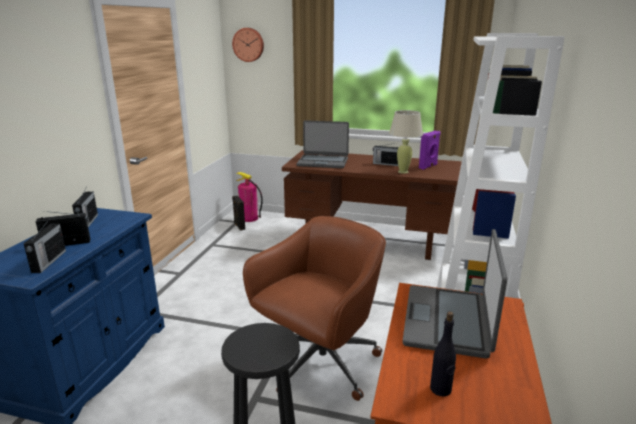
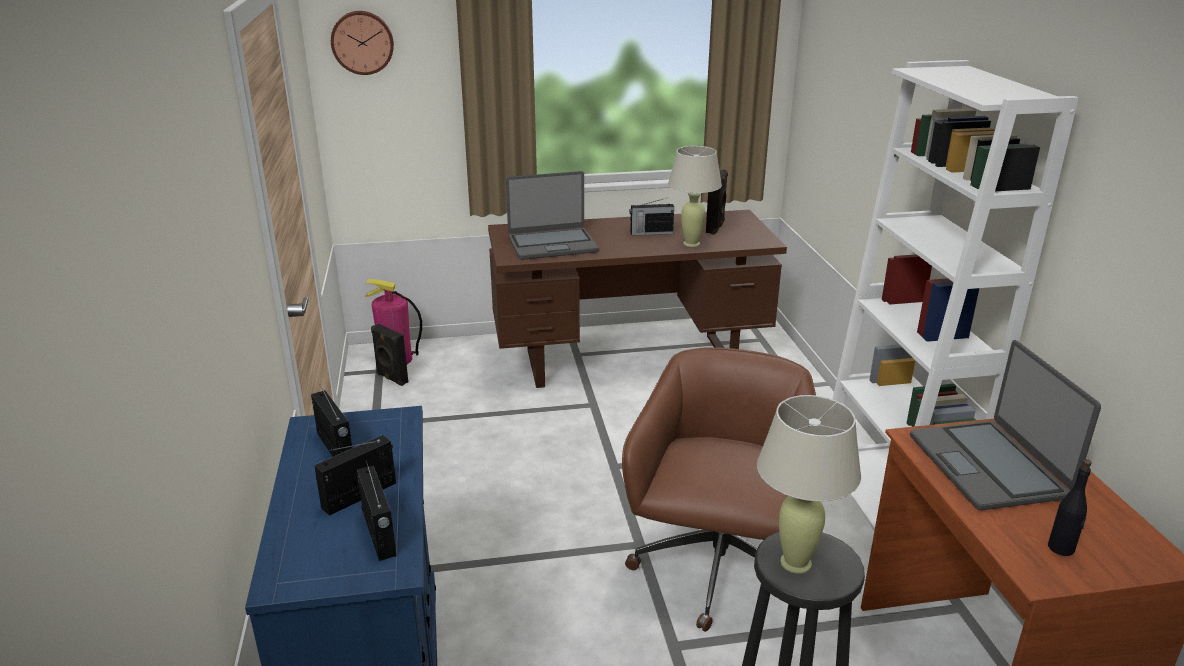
camera: 25 degrees left, 5 degrees up
purple speaker [419,131,441,170] -> black speaker [706,170,728,235]
none -> beige table lamp [757,395,861,574]

